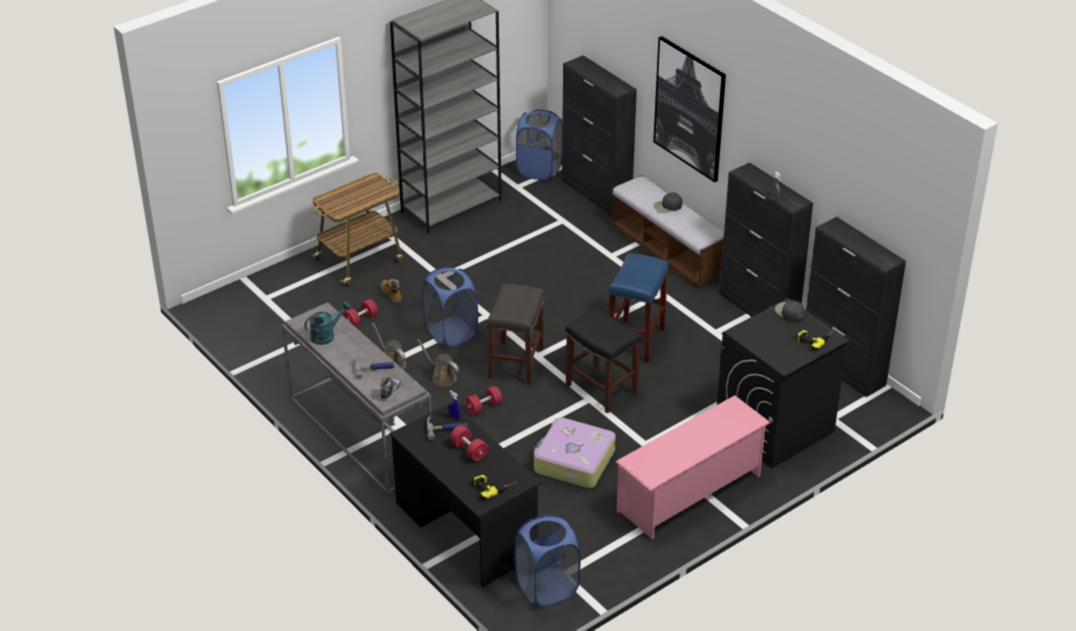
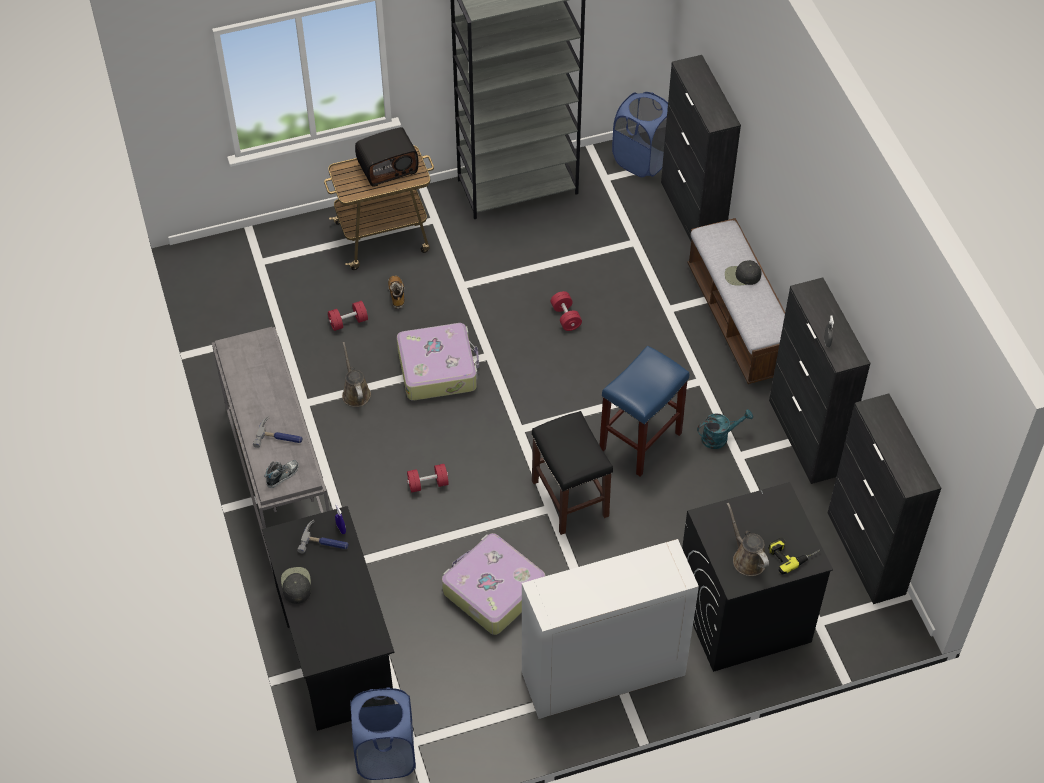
camera: 20 degrees right, 15 degrees up
turquoise watering can [305,301,351,345] -> turquoise watering can moved to [697,409,753,449]
brown watering can [417,339,459,387] -> brown watering can moved to [727,502,769,576]
blue laundry basket [423,266,478,347] -> suitcase [397,323,479,400]
red dumbbell [450,425,488,461] -> red dumbbell moved to [551,291,582,331]
power drill [473,472,517,500] -> none
grey stool [487,284,545,385] -> none
pink shoe rack [615,395,771,539] -> white cabinet [522,539,699,719]
picture [653,36,726,182] -> none
black cap [775,300,805,323] -> black cap moved to [281,567,311,604]
none -> radio [355,127,418,187]

